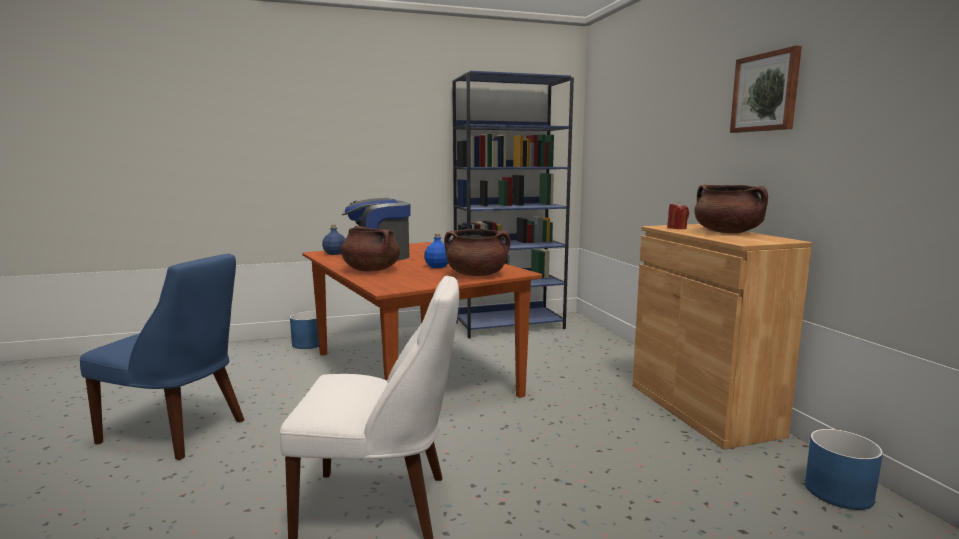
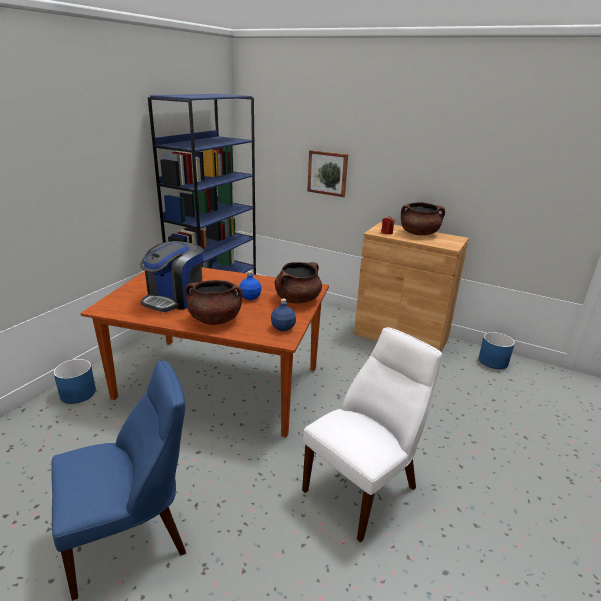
camera: 45 degrees left, 15 degrees up
blue bottle [322,225,345,255] -> blue bottle moved to [271,299,296,331]
picture [730,46,802,133] -> picture moved to [307,150,348,197]

